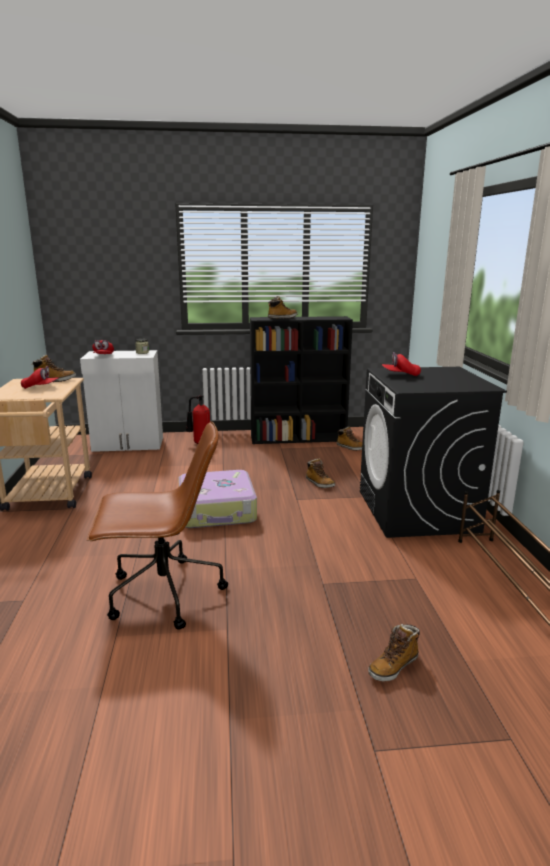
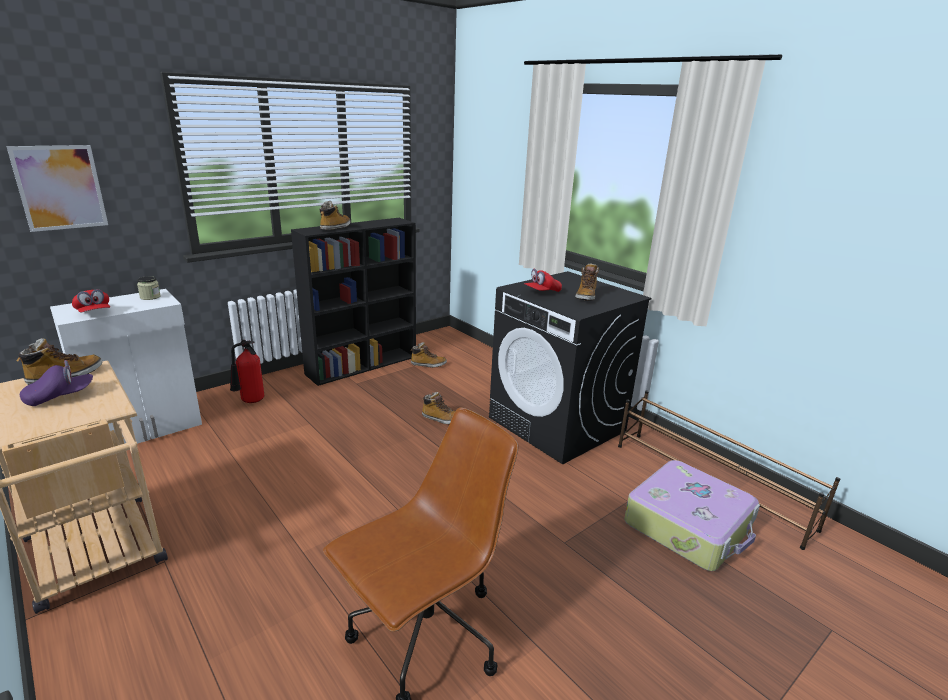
camera: 35 degrees left, 5 degrees up
red cap [21,366,58,389] -> purple cap [20,360,93,406]
suitcase [178,470,257,528] -> suitcase moved to [625,460,760,571]
boot [368,624,420,681] -> boot moved to [575,263,599,301]
none -> picture [6,145,108,232]

